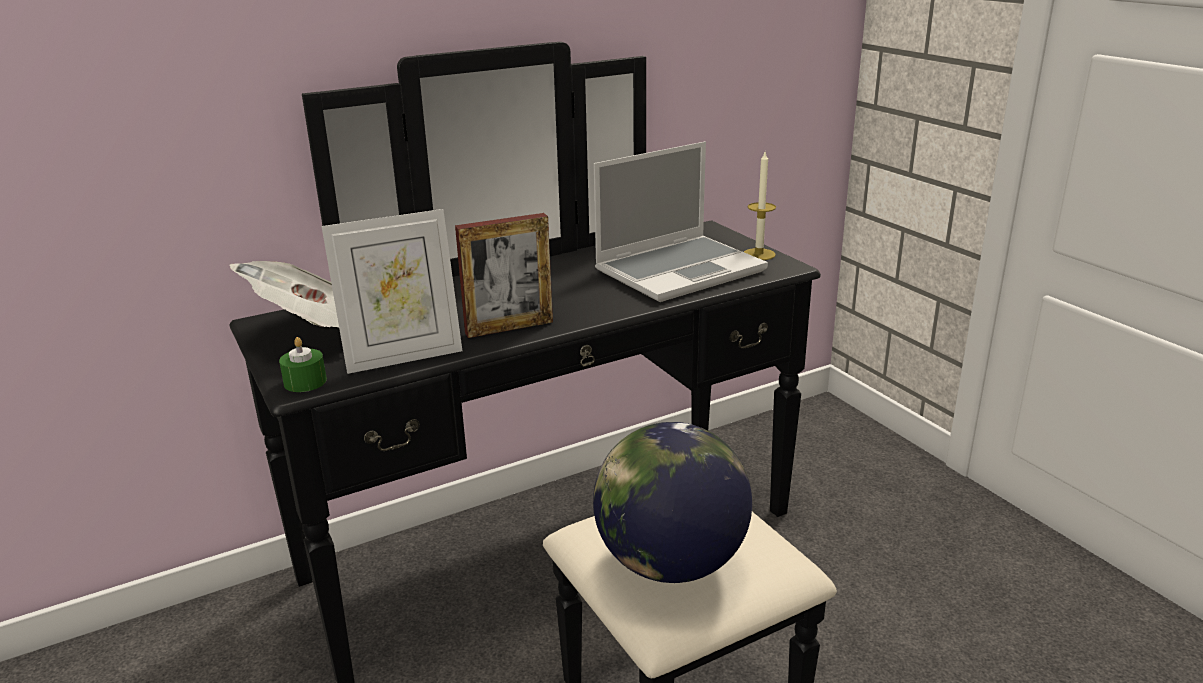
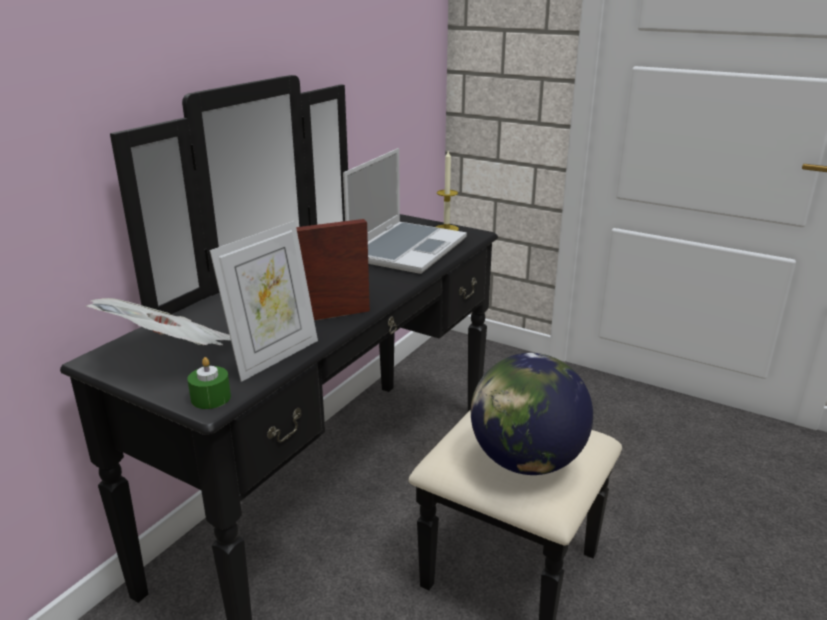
camera: 30 degrees left, 0 degrees up
picture frame [455,213,553,338] -> picture frame turned 150 degrees counterclockwise [296,219,370,321]

